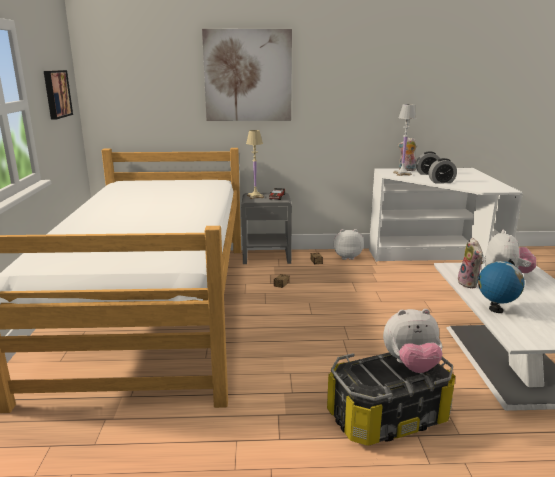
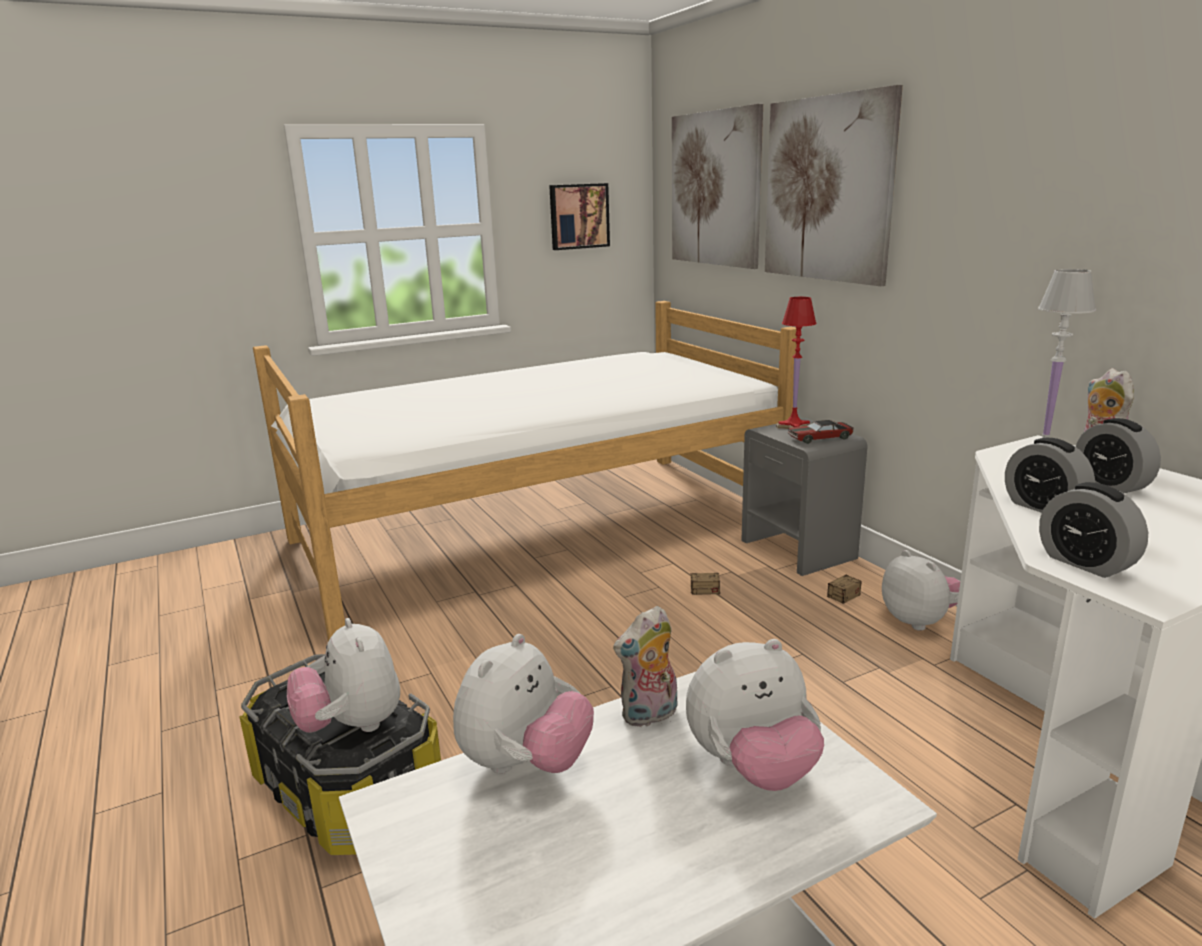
camera: 65 degrees right, 0 degrees up
beige table lamp [246,130,264,199] -> red table lamp [776,297,816,429]
globe [478,259,525,313] -> plush toy [453,634,594,774]
none -> picture [672,104,763,269]
none -> alarm clock [1039,482,1148,578]

